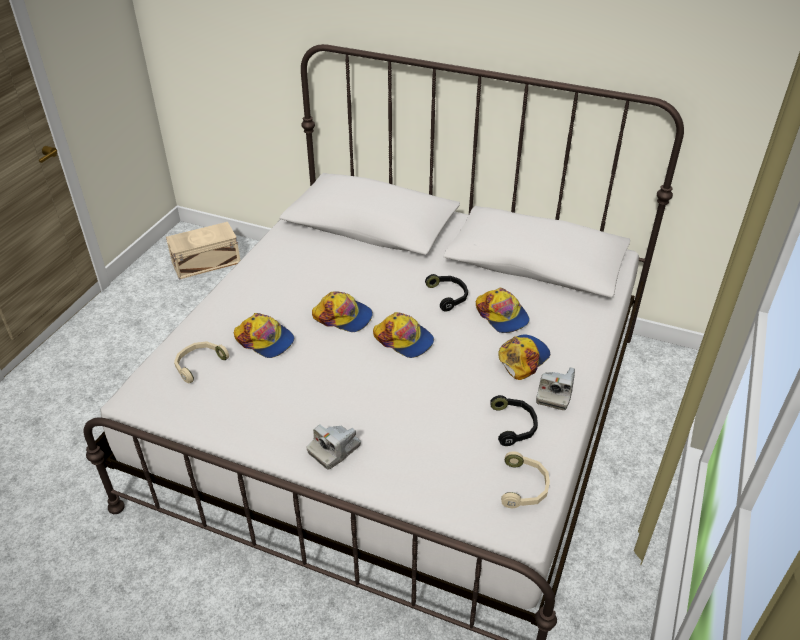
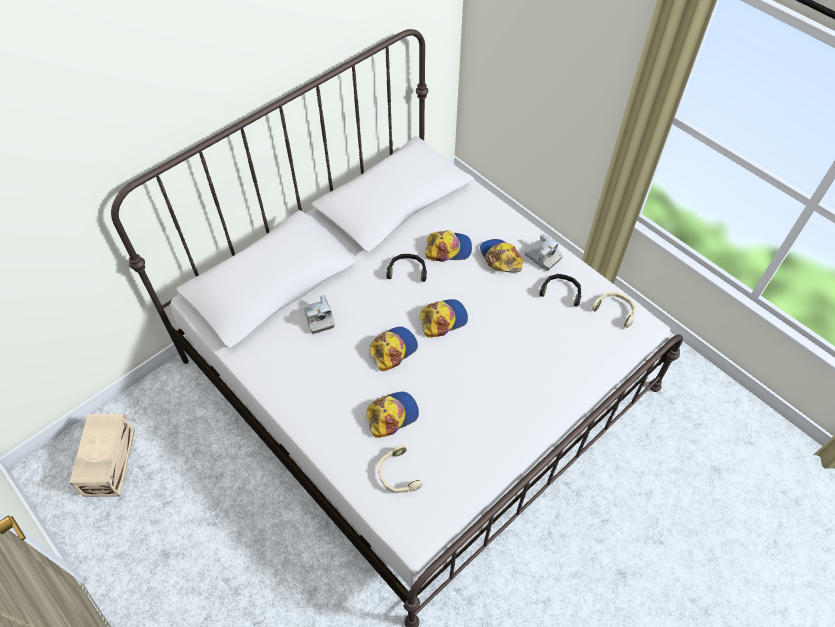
camera: 65 degrees left, 15 degrees up
camera [306,425,361,470] -> camera moved to [304,295,335,334]

